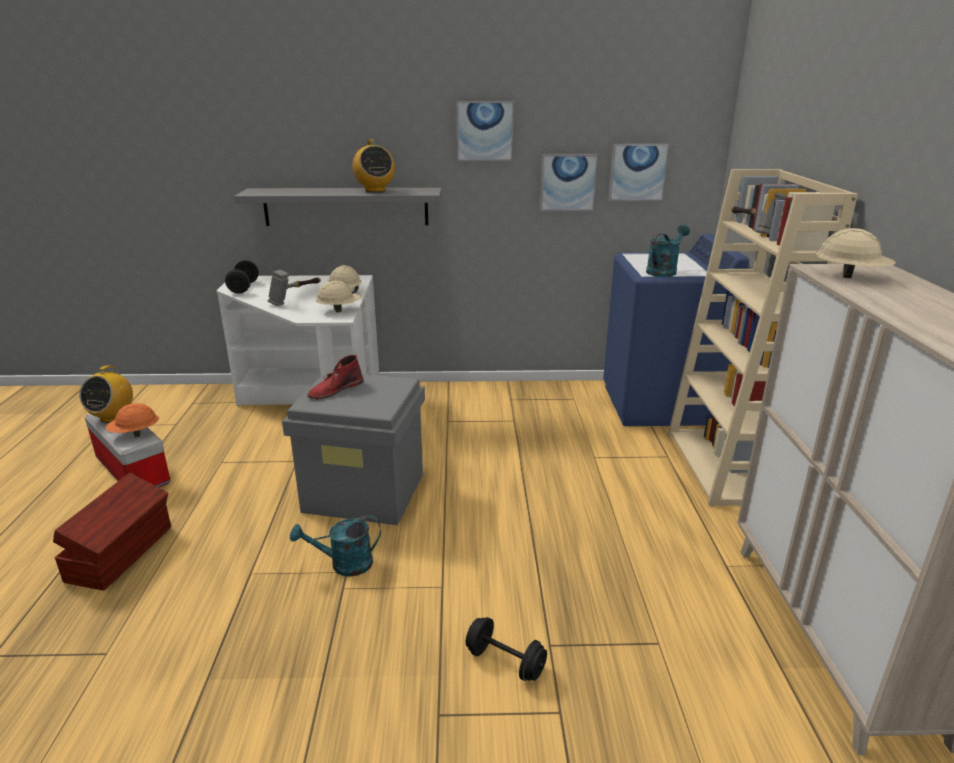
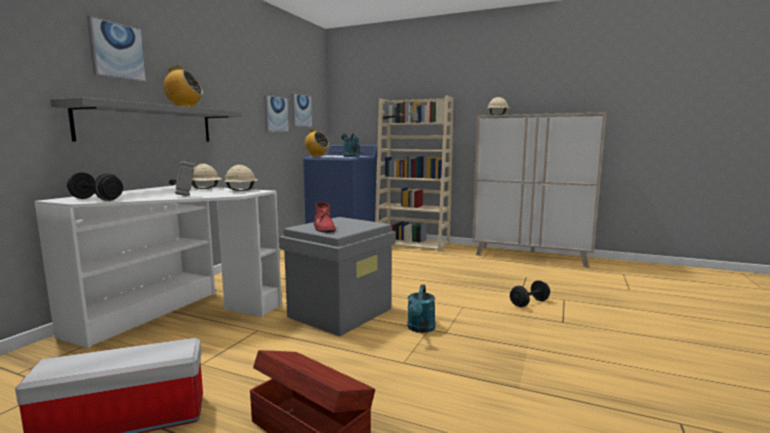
camera: 65 degrees left, 15 degrees down
radio [79,366,133,423] -> radio moved to [304,129,329,157]
orange hard hat [105,403,159,437] -> none
picture [457,101,514,161] -> picture moved to [87,15,147,83]

